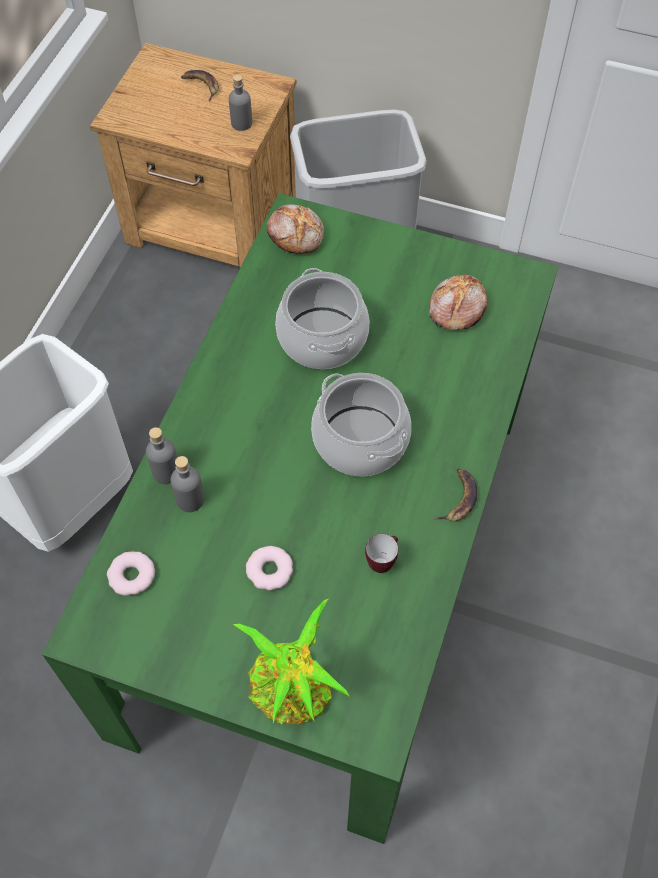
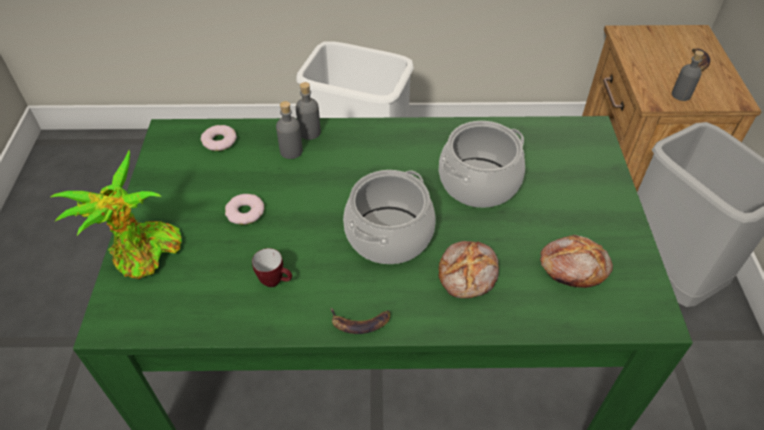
camera: 70 degrees right, 10 degrees down
bread [267,204,324,254] -> bread moved to [438,241,499,298]

